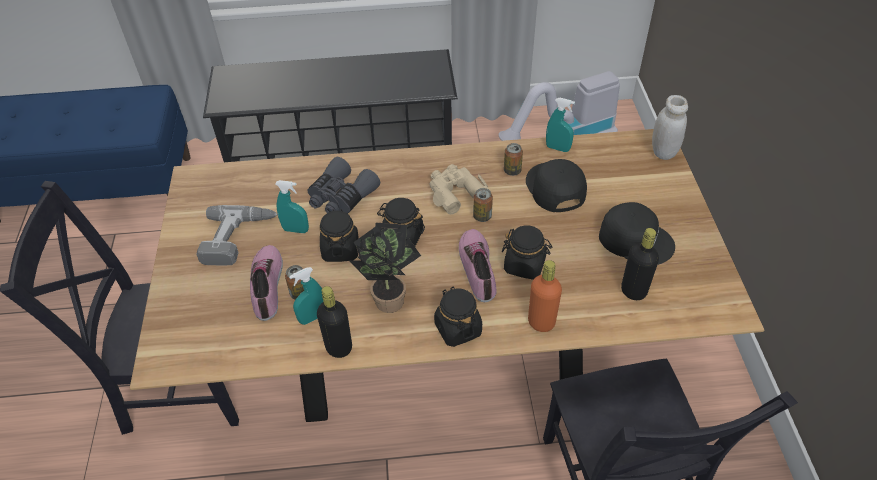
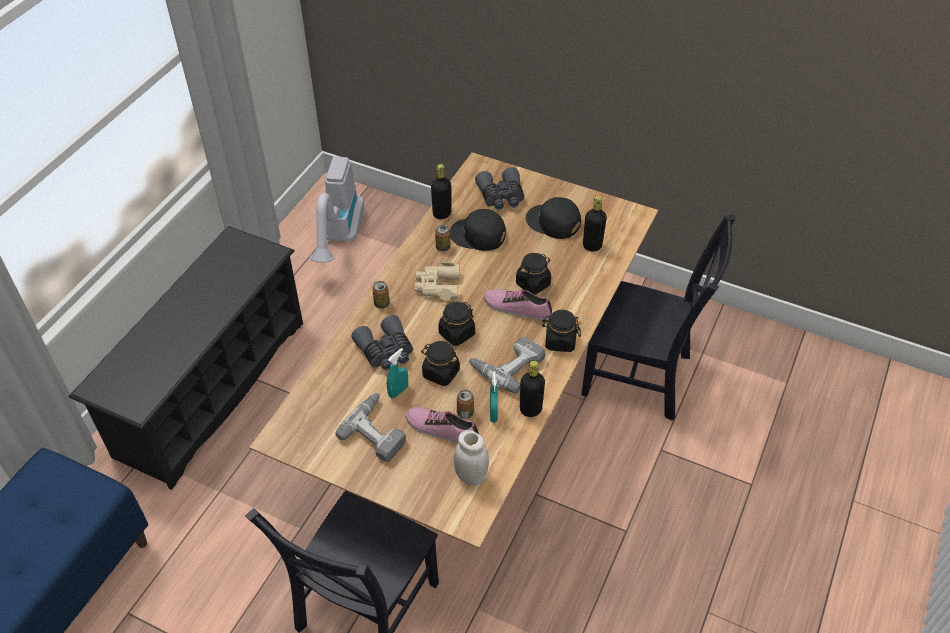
camera: 60 degrees left, 0 degrees up
potted plant [349,223,421,313] -> power drill [469,337,545,393]
can [473,188,493,222] -> can moved to [372,281,390,309]
orange bottle [528,260,562,332] -> none
turquoise spray bottle [546,98,575,152] -> black bottle [431,164,451,219]
black cap [599,202,675,265] -> black cap turned 120 degrees counterclockwise [526,197,581,239]
white jar [652,95,688,160] -> white jar moved to [454,430,489,486]
none -> grey binoculars [475,167,525,210]

